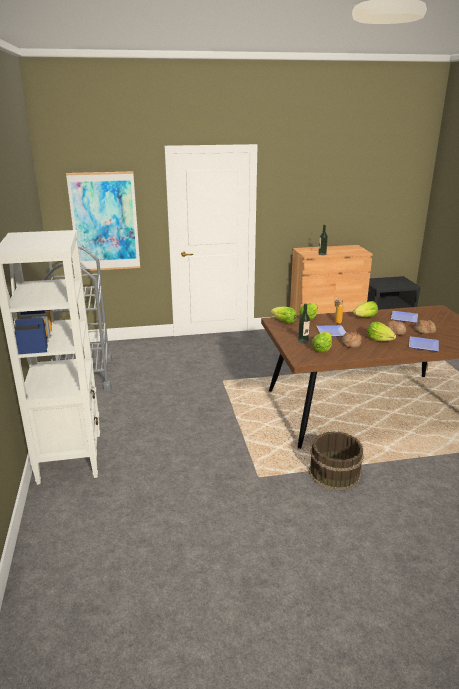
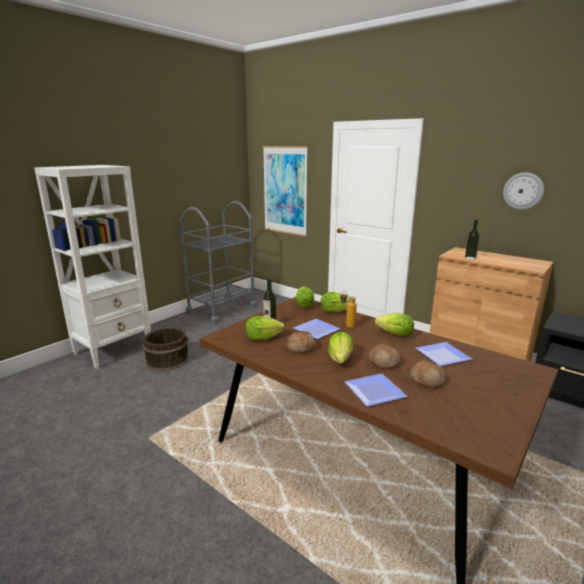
camera: 50 degrees right, 5 degrees down
brown bucket [309,431,364,491] -> brown bucket moved to [143,328,189,371]
none -> wall clock [503,172,544,210]

